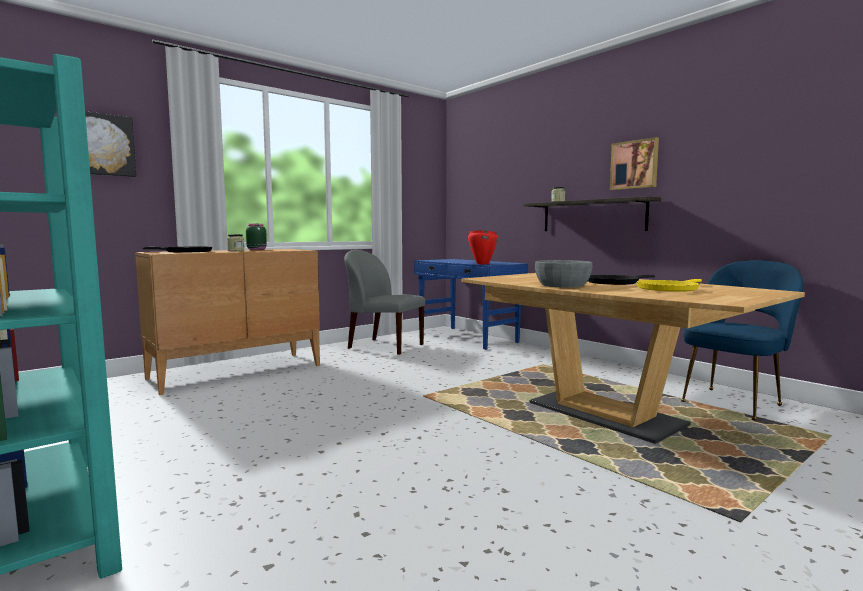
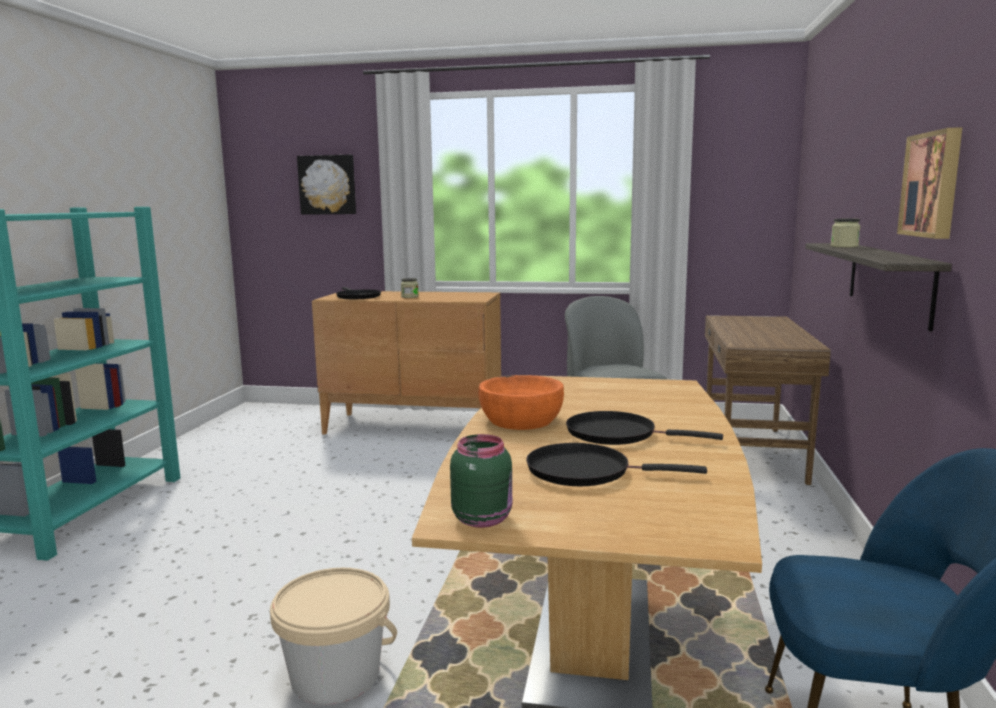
camera: 50 degrees right, 5 degrees up
green jar [246,224,267,250] -> green jar moved to [450,434,512,528]
blue console table [414,259,528,350] -> brown console table [705,315,831,485]
red cooking pot [468,230,498,264] -> none
grey bowl [535,260,592,288] -> orange bowl [478,375,564,430]
yellow frying pan [636,279,702,292] -> black frying pan [526,443,707,486]
none -> beige bucket [270,568,397,705]

